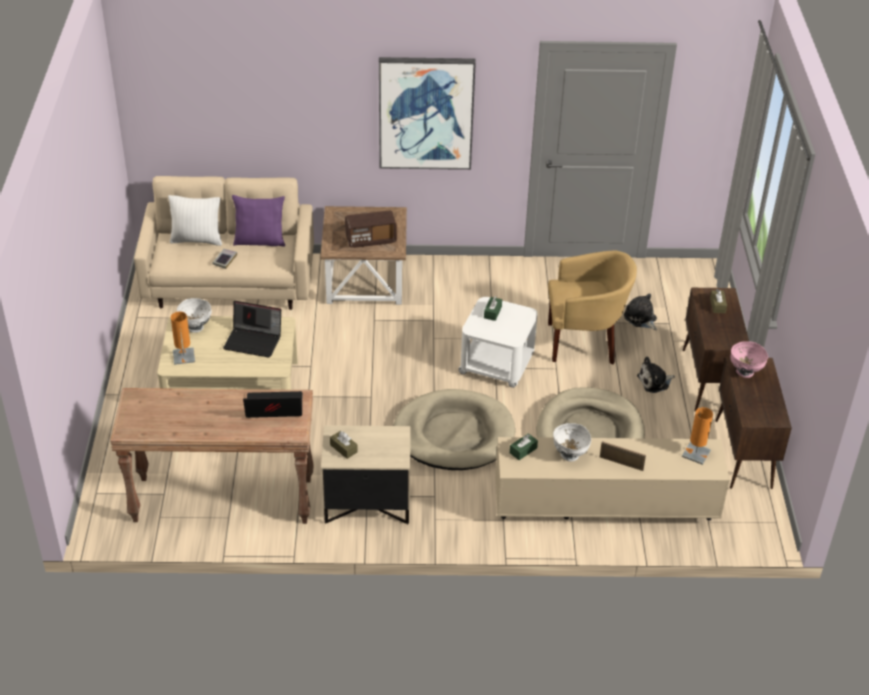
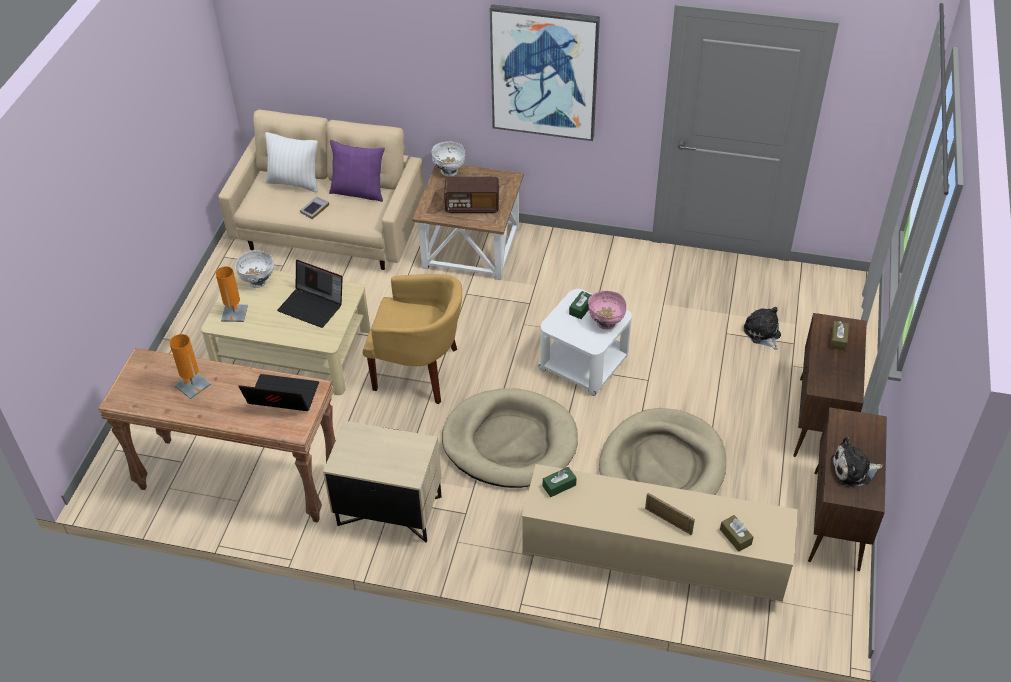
camera: 15 degrees right, 5 degrees up
brown tissue box [330,431,358,459] -> brown tissue box moved to [720,515,753,552]
yellow armchair [548,251,637,365] -> yellow armchair moved to [363,274,462,404]
white bowl [553,423,591,461] -> white bowl moved to [432,141,465,177]
plush toy [637,356,675,393] -> plush toy moved to [831,437,883,487]
orange table lamp [682,407,713,465] -> orange table lamp moved to [169,334,211,399]
pink bowl [731,341,768,378] -> pink bowl moved to [588,291,626,330]

